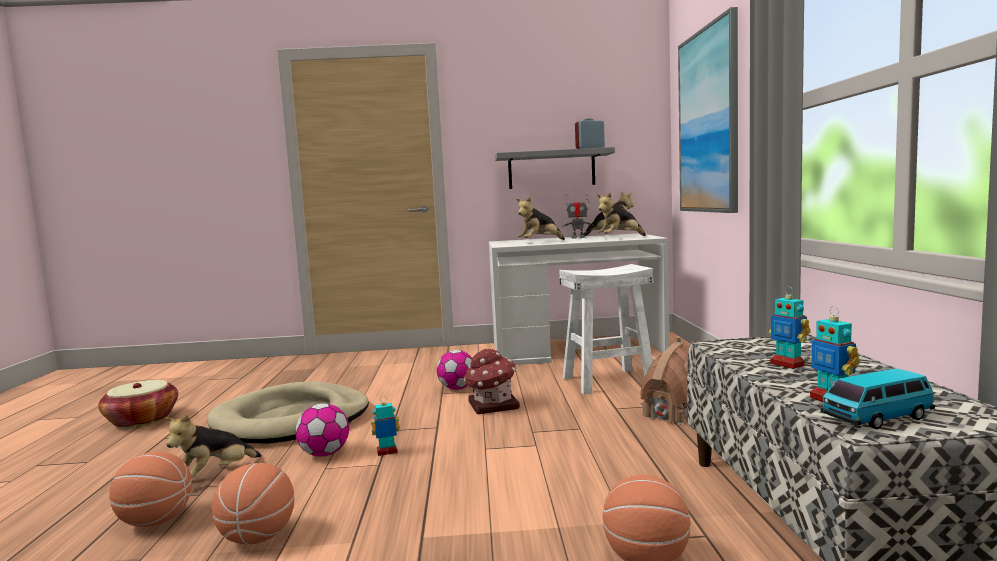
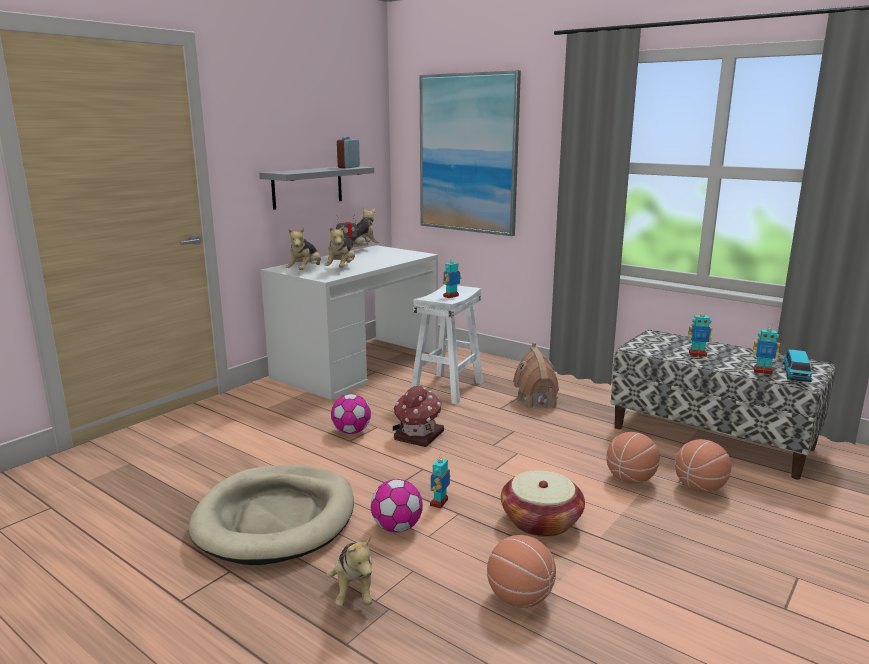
camera: 50 degrees left, 10 degrees up
basket [98,380,178,428] -> basket moved to [501,470,585,537]
basketball [109,452,192,527] -> basketball moved to [606,432,660,484]
plush toy [597,192,646,236] -> plush toy moved to [286,227,321,270]
none -> toy robot [443,258,461,298]

